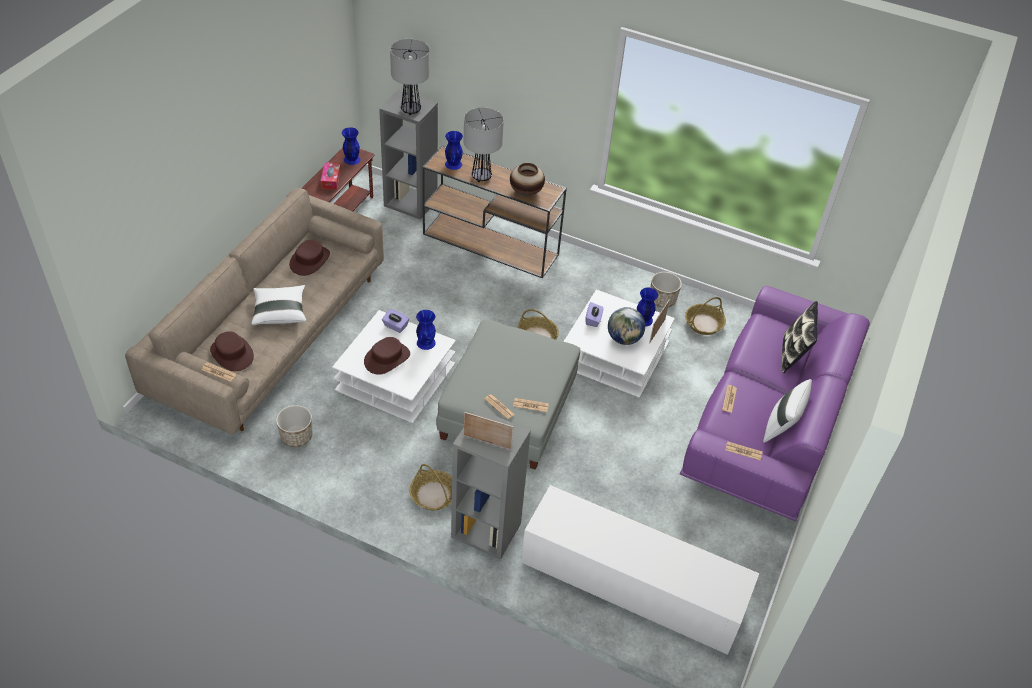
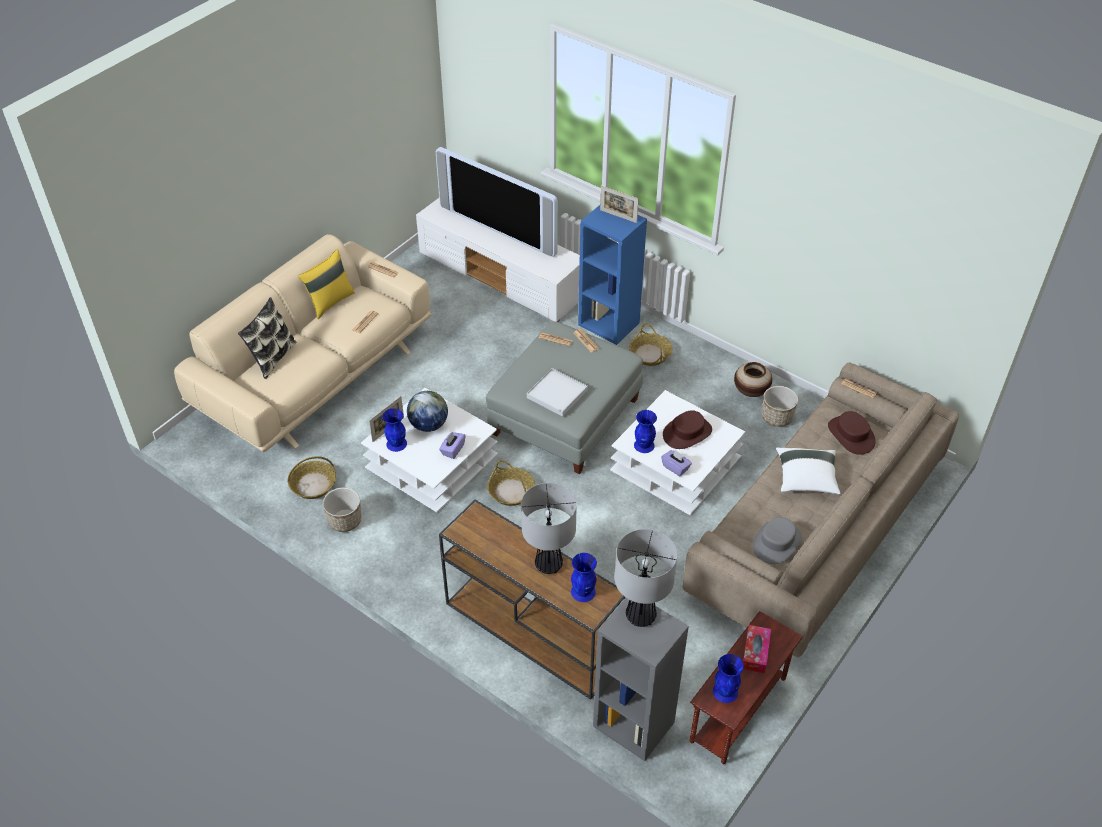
camera: 165 degrees left, 0 degrees up
brown hat [289,240,330,276] -> grey hat [753,517,802,564]
grey bookcase [451,408,531,560] -> blue bookcase [578,205,647,345]
vase [510,163,545,197] -> vase moved to [734,362,772,397]
purple sofa [680,286,870,521] -> beige sofa [174,234,432,452]
white pillow [763,379,812,443] -> yellow pillow [298,249,355,319]
none -> television [436,147,558,257]
none -> white tray [527,368,588,417]

